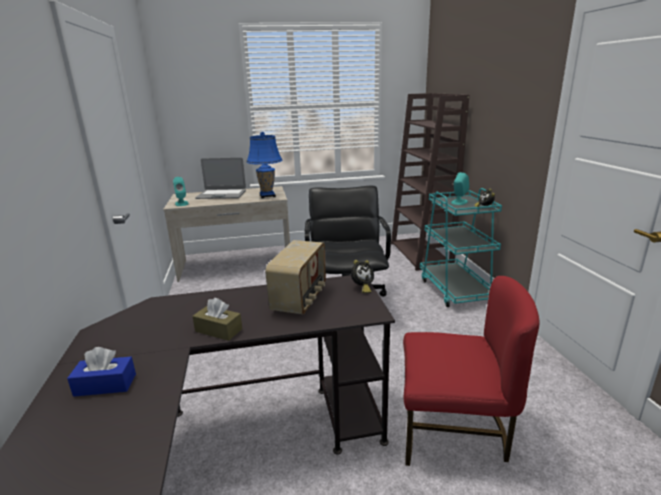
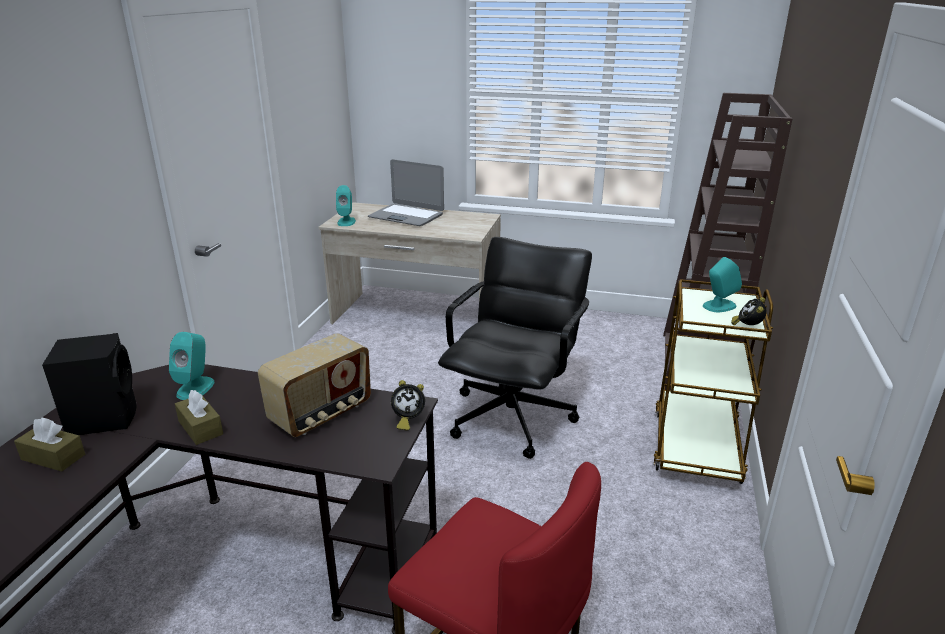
camera: 25 degrees right, 5 degrees up
blue tissue box [67,347,136,397] -> brown tissue box [14,417,85,471]
blue table lamp [247,132,283,198] -> none
turquoise cart [420,188,502,307] -> brown cart [654,279,773,484]
none -> black speaker [42,333,136,435]
none -> turquoise speaker [169,332,215,400]

